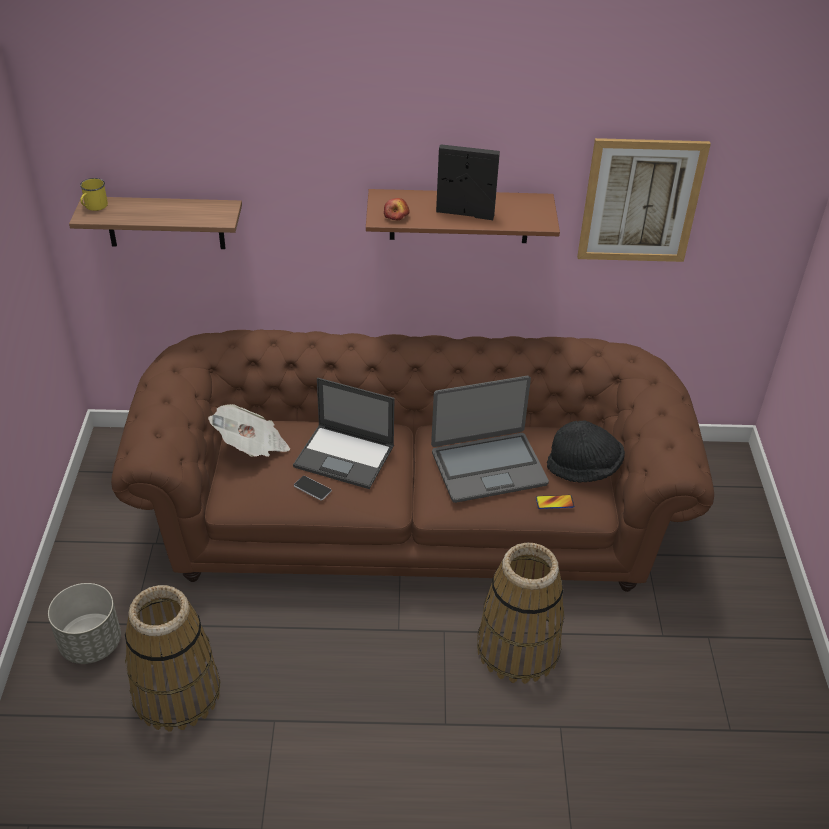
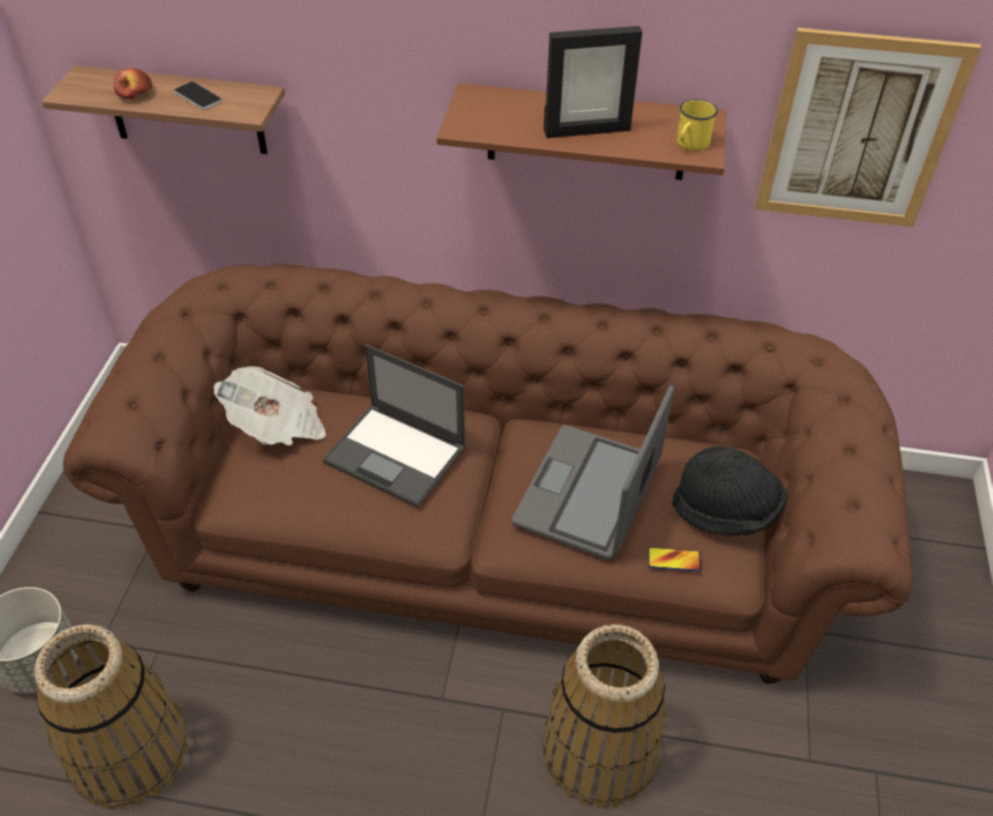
camera: 10 degrees right, 5 degrees up
yellow mug [80,178,108,211] -> yellow mug moved to [676,99,718,151]
phone [294,476,332,501] -> phone moved to [174,82,222,110]
apple [384,198,410,221] -> apple moved to [114,68,153,100]
laptop [431,376,549,503] -> laptop turned 120 degrees clockwise [512,385,674,560]
picture frame [436,144,500,220] -> picture frame turned 150 degrees clockwise [544,26,642,138]

